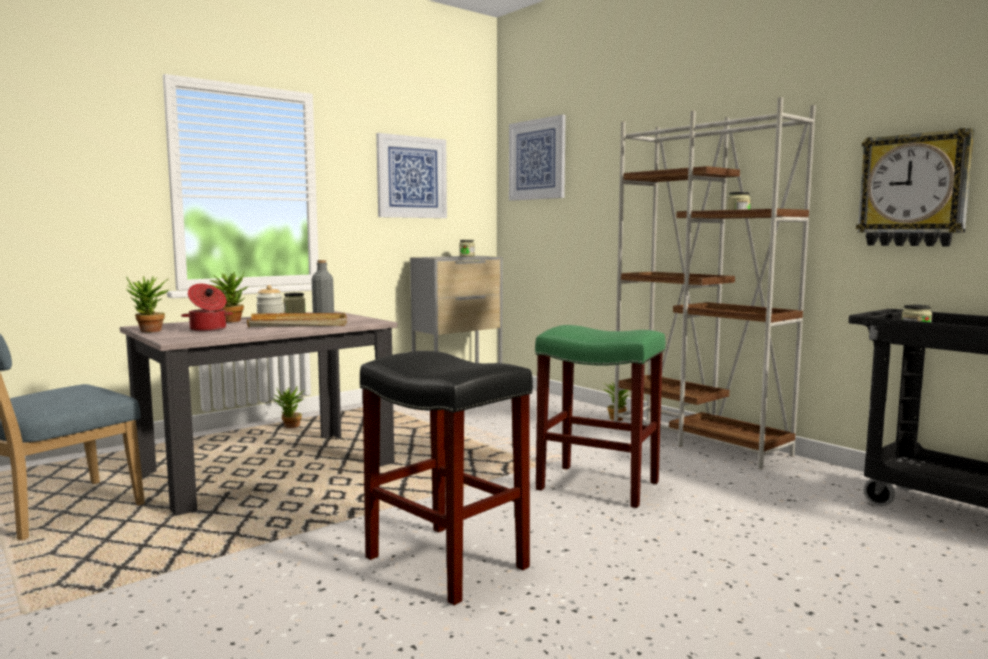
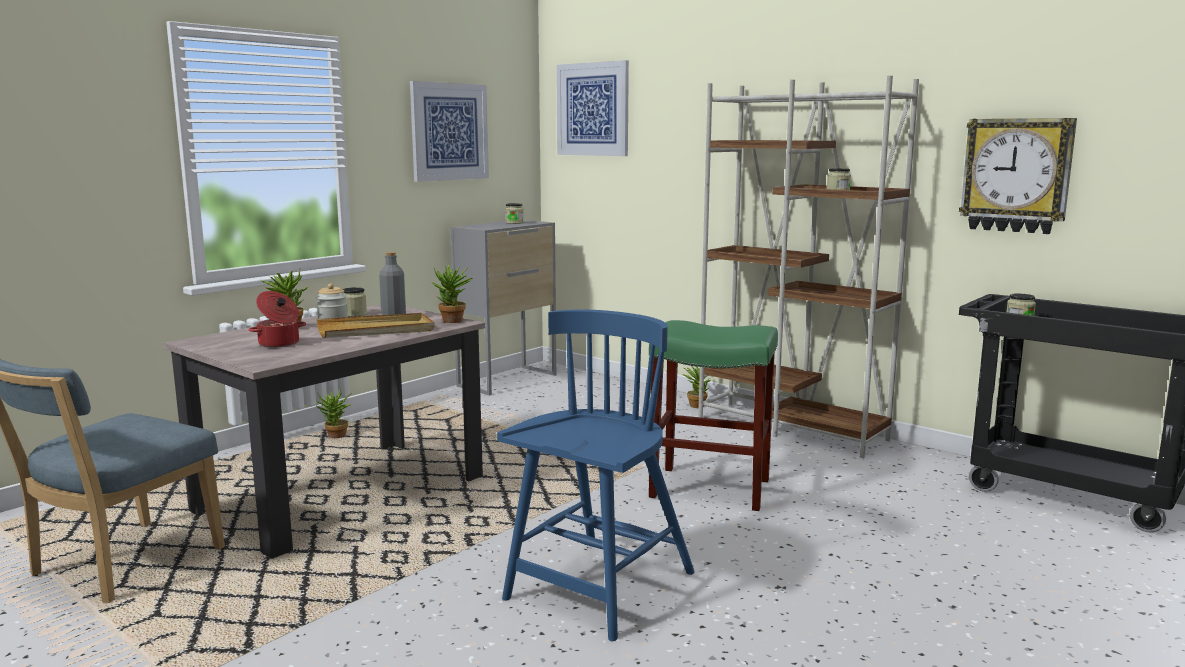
camera: 10 degrees left, 5 degrees up
potted plant [126,276,169,332] -> potted plant moved to [432,265,472,323]
black stool [360,351,533,605] -> blue chair [497,310,694,641]

